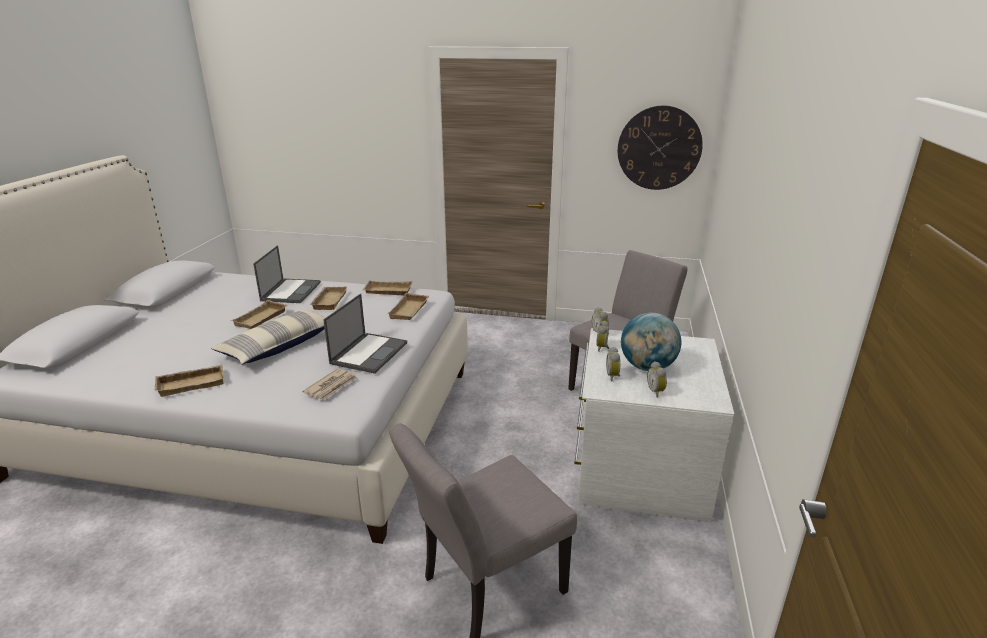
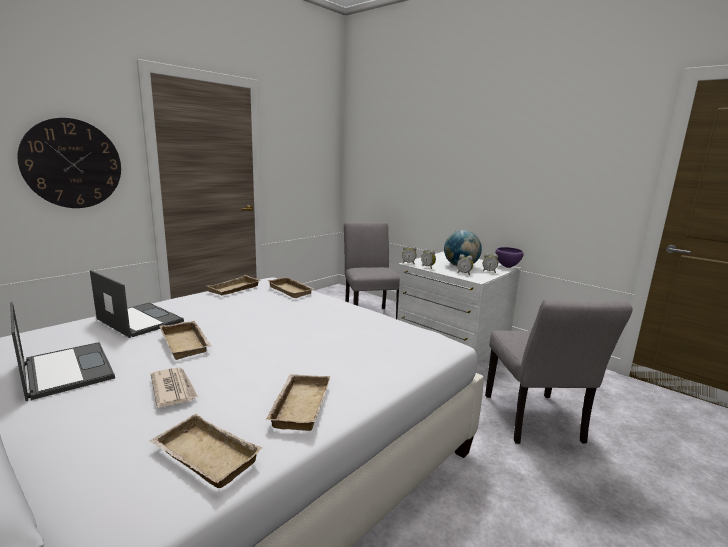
camera: 60 degrees left, 10 degrees down
pillow [211,309,325,364] -> none
newspaper [302,369,357,400] -> newspaper moved to [151,367,198,408]
beige tray [310,287,347,310] -> beige tray moved to [149,414,262,488]
laptop [323,294,407,374] -> laptop moved to [10,302,115,401]
wall clock [618,106,703,190] -> wall clock moved to [17,118,121,208]
none -> purple bowl [496,247,524,268]

